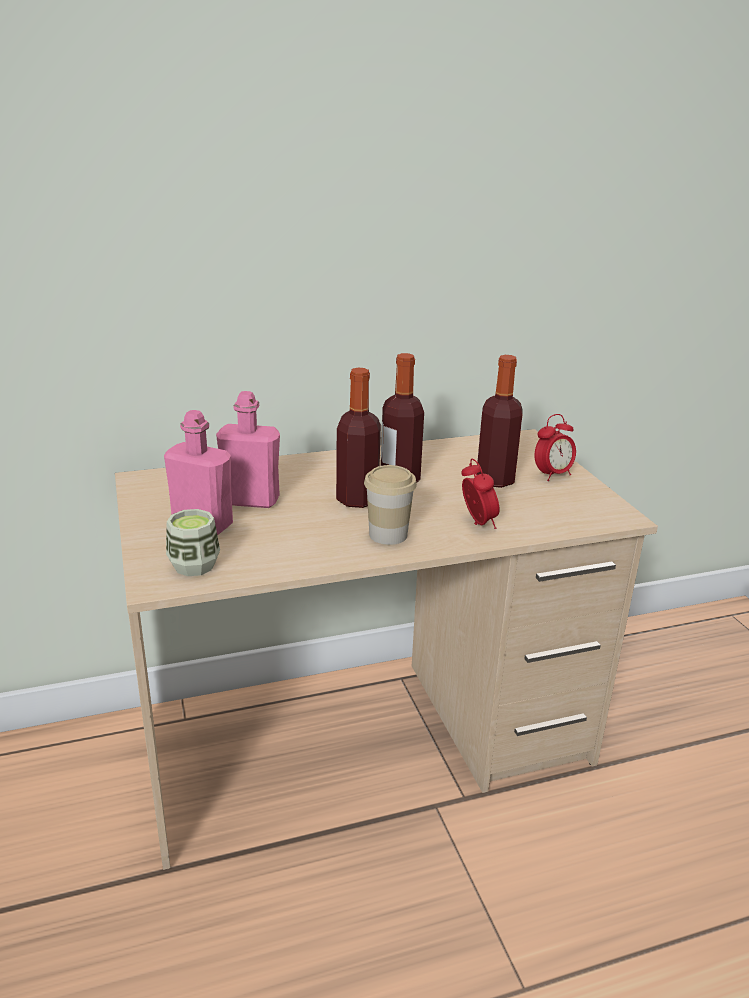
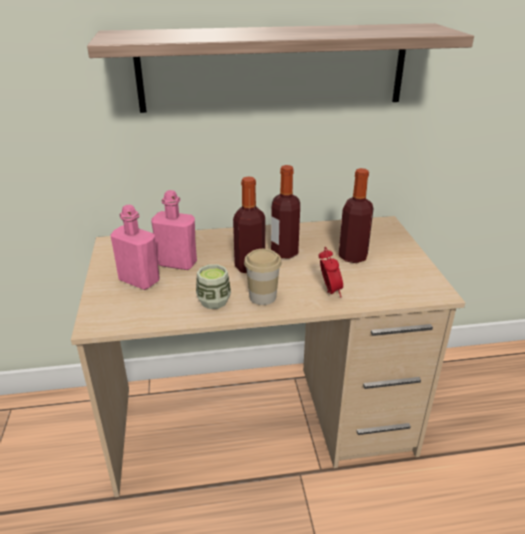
camera: 10 degrees right, 5 degrees up
cup [166,509,220,576] -> cup moved to [196,264,231,309]
alarm clock [535,414,576,481] -> none
none -> shelf [87,23,474,113]

